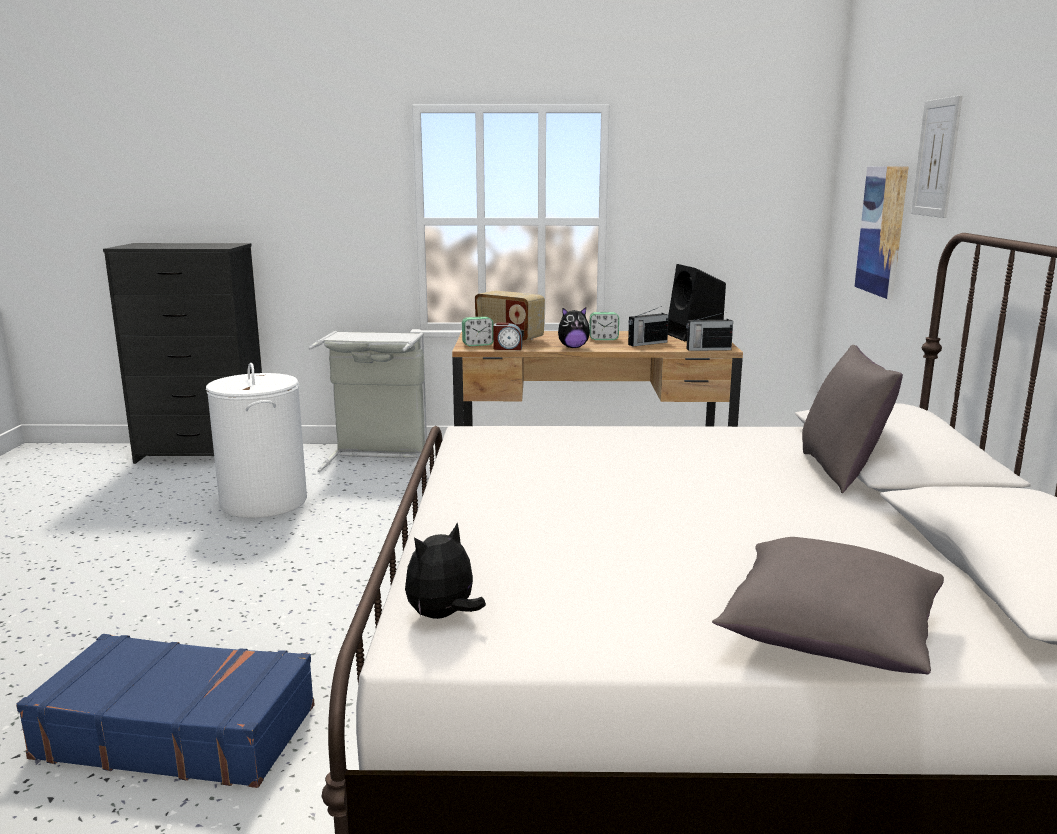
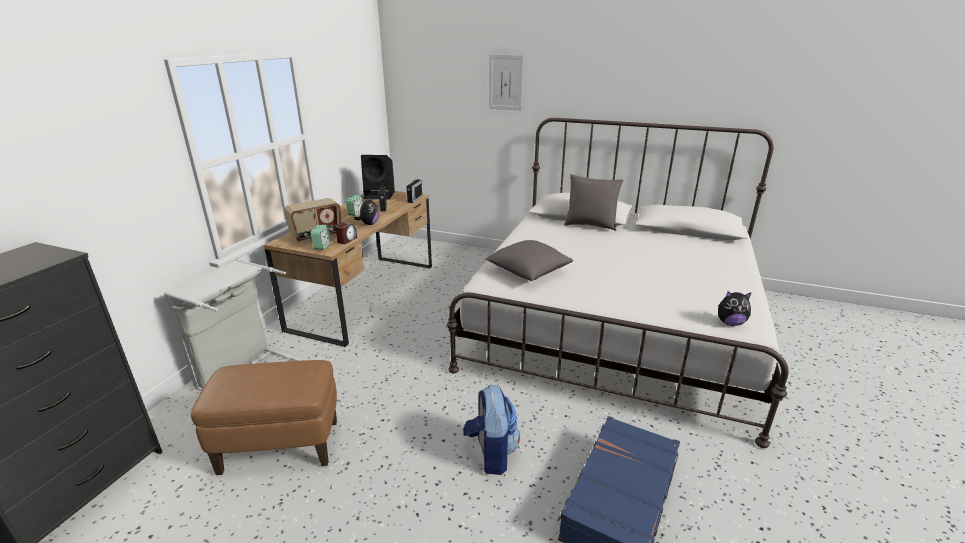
camera: 70 degrees left, 10 degrees up
white laundry basket [206,363,307,518] -> brown ottoman [191,360,337,475]
plush toy [405,522,486,619] -> plush toy turned 60 degrees counterclockwise [718,291,752,326]
grey pillow [712,537,944,674] -> grey pillow moved to [485,240,573,281]
picture [854,166,909,299] -> none
none -> backpack [463,385,520,475]

